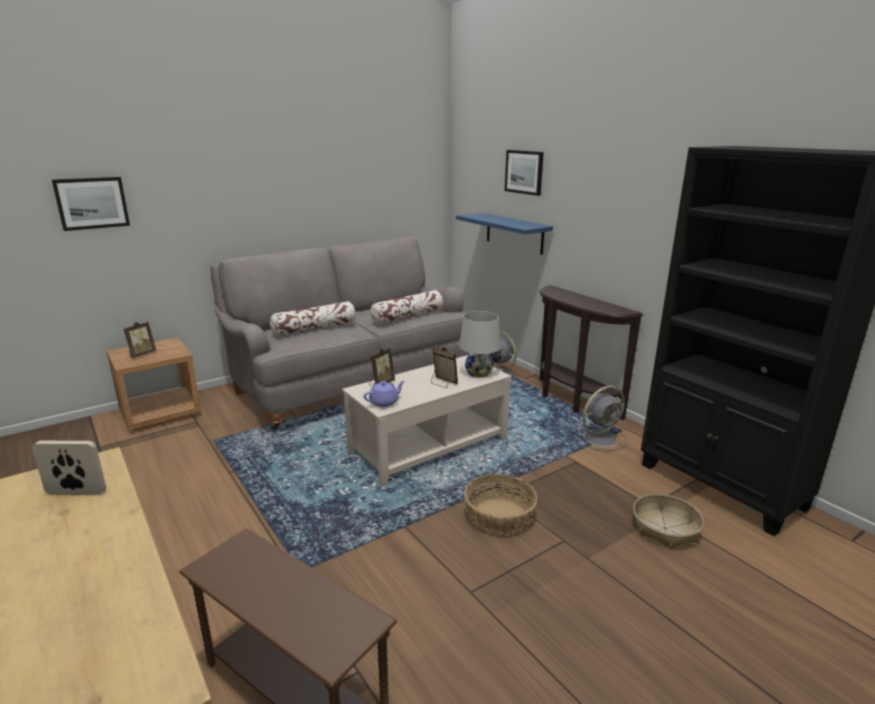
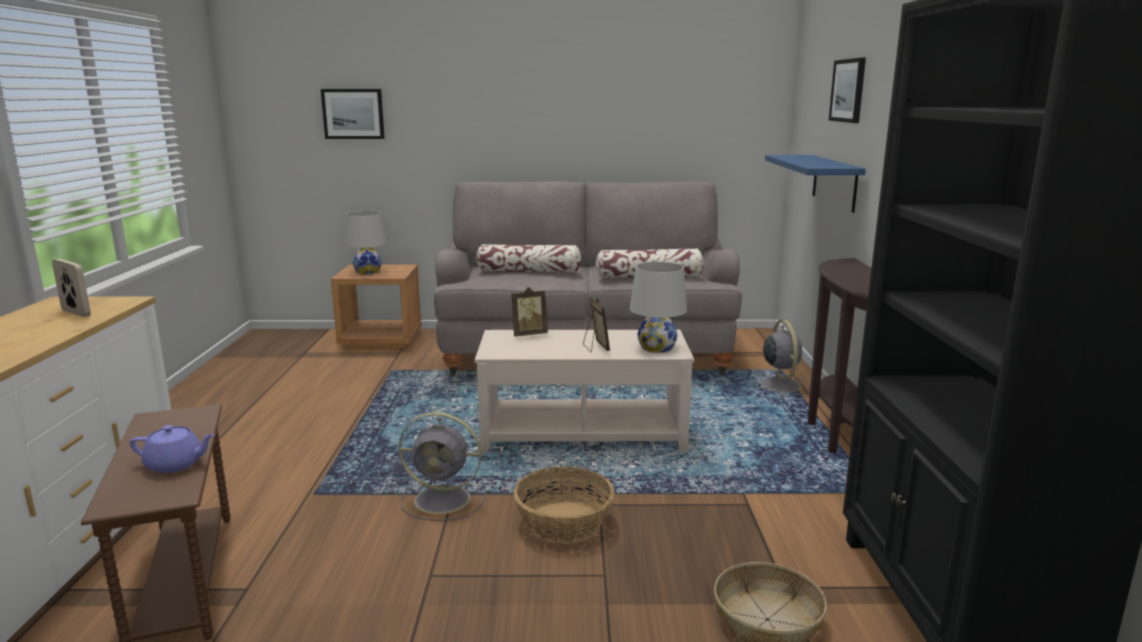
camera: 35 degrees right, 5 degrees down
picture frame [124,322,156,358] -> white table lamp [345,211,386,274]
purple teapot [364,381,405,407] -> purple teapot moved to [130,425,215,473]
grey fan [574,386,628,451] -> grey fan moved to [399,412,486,521]

